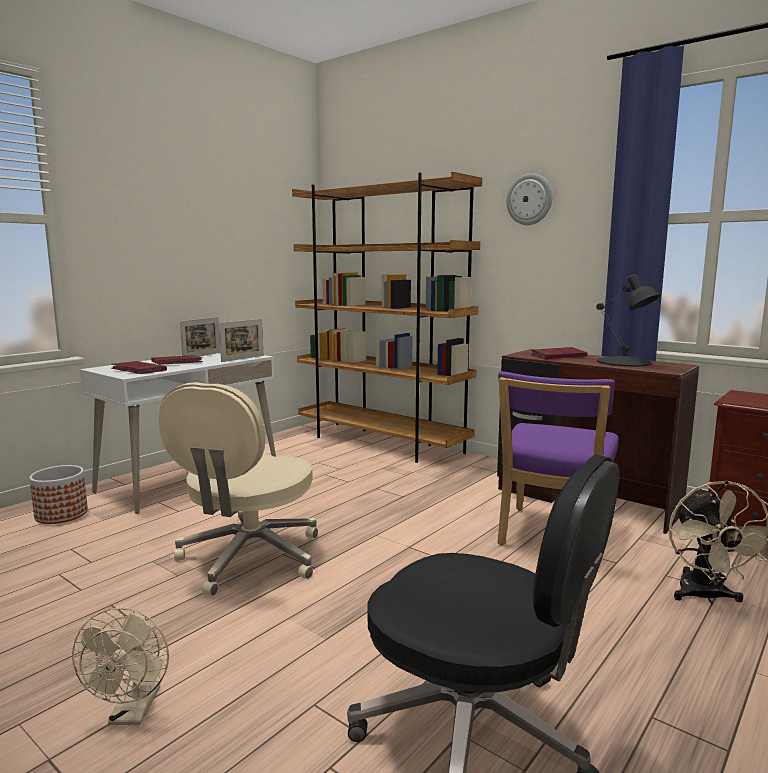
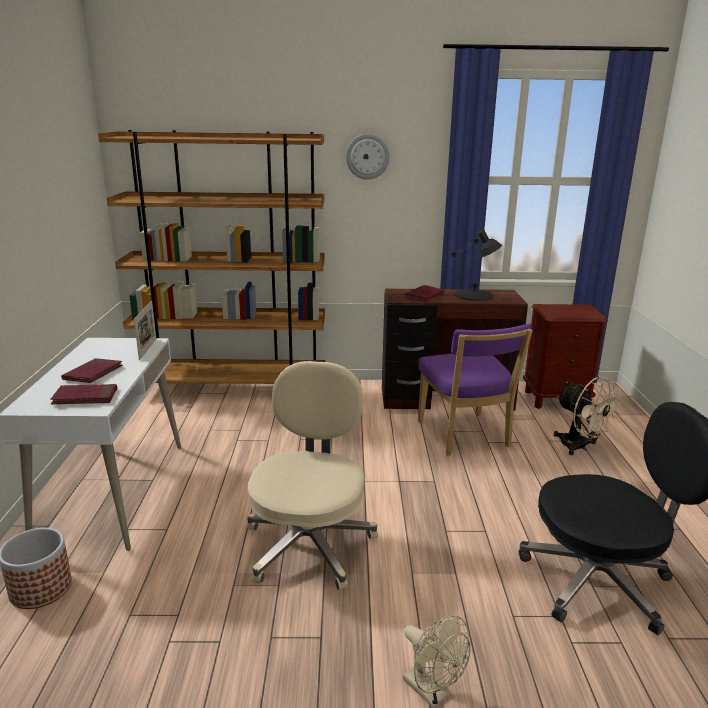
camera: 40 degrees left, 10 degrees up
beige office chair [158,382,318,596] -> beige office chair turned 150 degrees counterclockwise [247,361,378,590]
picture frame [180,317,220,356] -> none

